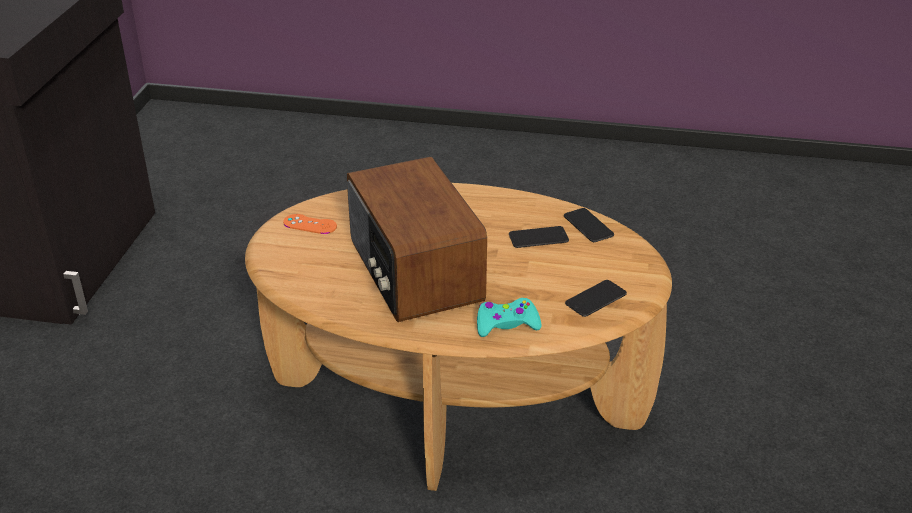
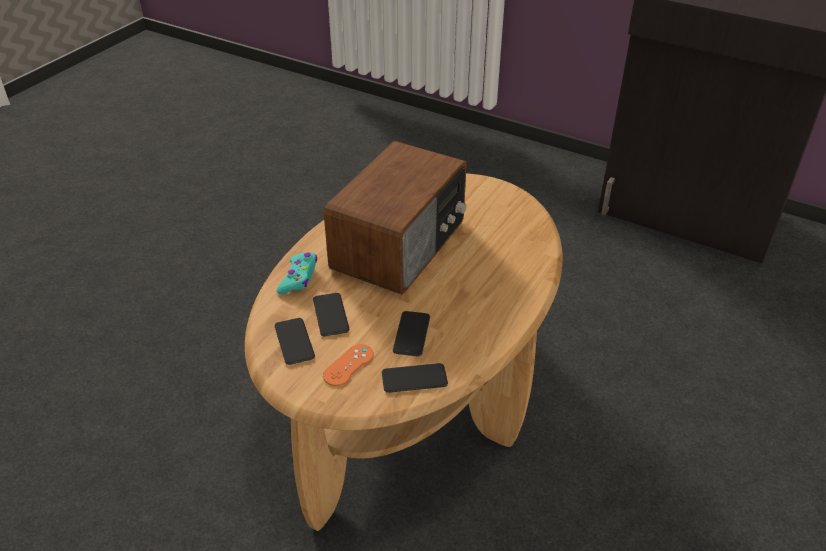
camera: 110 degrees right, 5 degrees up
orange game controller [283,214,337,234] -> orange game controller moved to [323,344,374,386]
radio [347,157,487,322] -> radio turned 120 degrees clockwise [324,141,467,294]
none -> phone [313,293,349,336]

